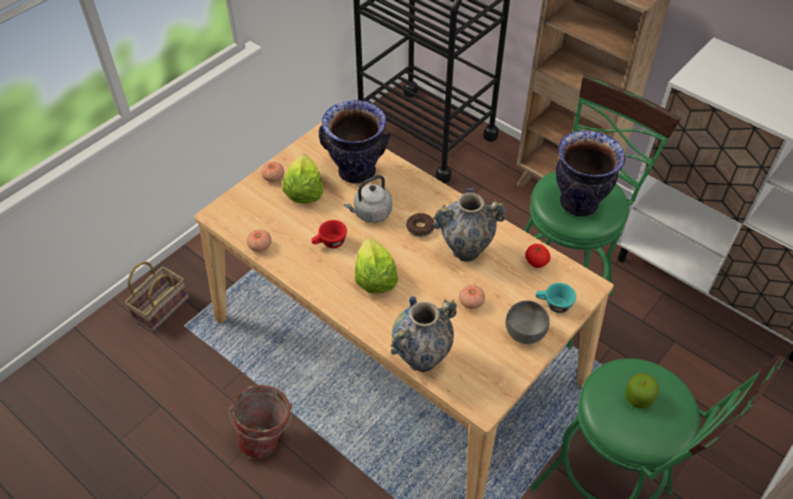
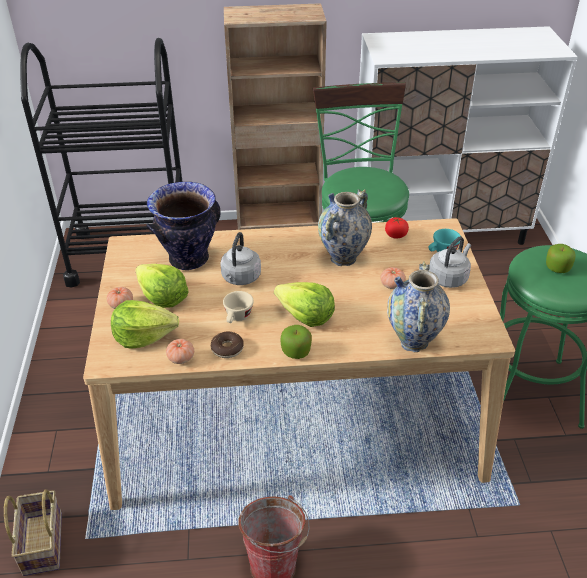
camera: 45 degrees left, 10 degrees down
red cup [311,220,347,248] -> beige cup [223,291,254,323]
donut [406,213,434,237] -> donut moved to [211,332,244,358]
grey bowl [506,300,550,344] -> grey kettle [429,236,471,288]
vase [556,130,625,216] -> none
none -> lettuce [111,300,179,349]
none -> apple [281,325,312,359]

